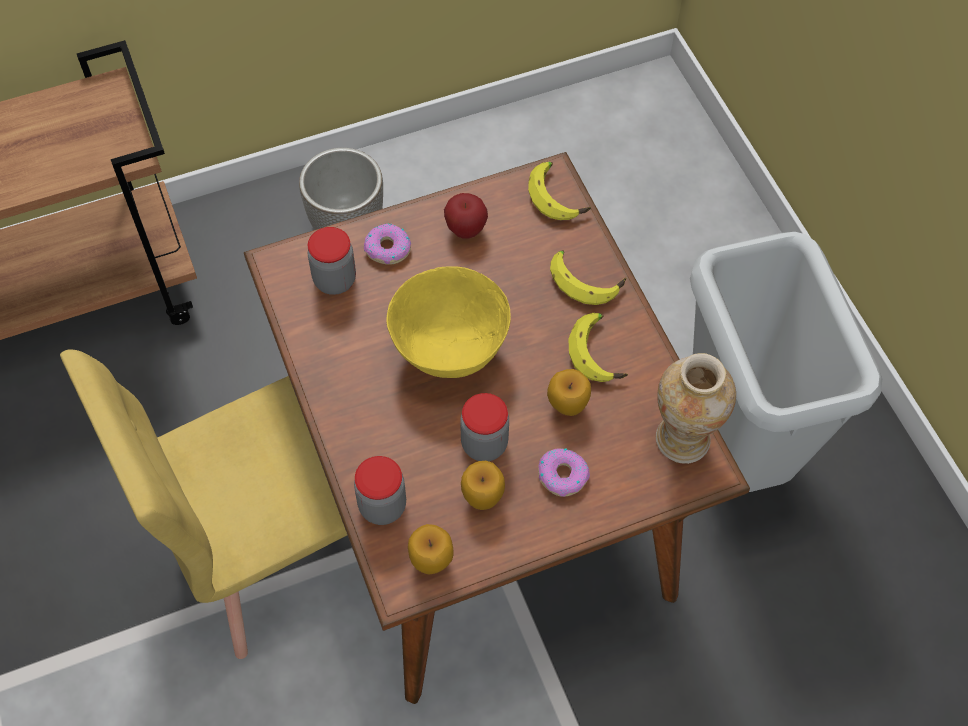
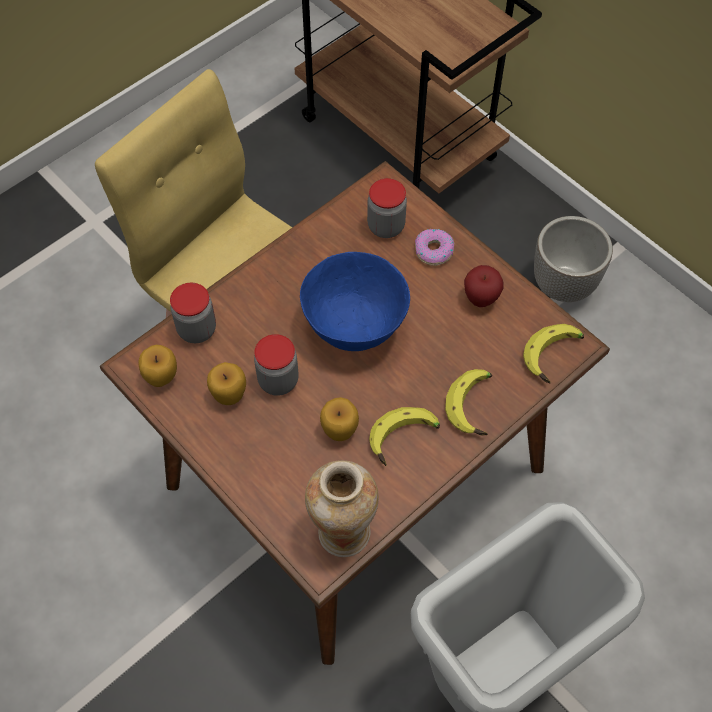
camera: 70 degrees right, 0 degrees up
yellow bowl [386,266,511,378] -> blue bowl [300,252,410,351]
donut [538,448,590,497] -> none

